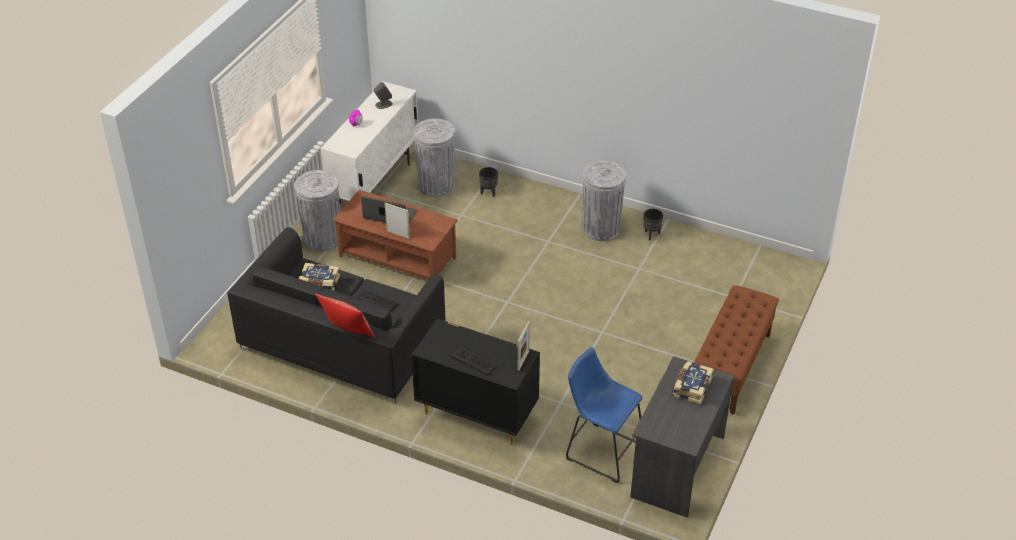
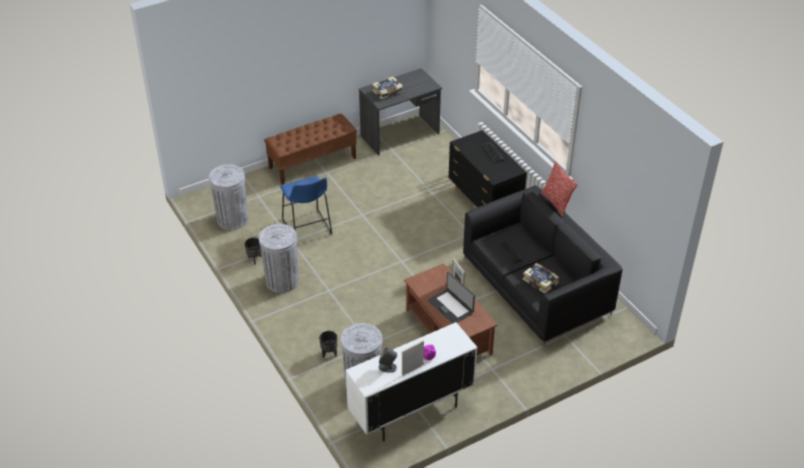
camera: 145 degrees left, 0 degrees up
grey trash can [294,170,340,251] -> grey trash can moved to [209,164,248,230]
picture frame [518,321,530,371] -> picture frame moved to [402,341,424,376]
blue stool [566,347,642,483] -> blue stool moved to [280,176,332,234]

